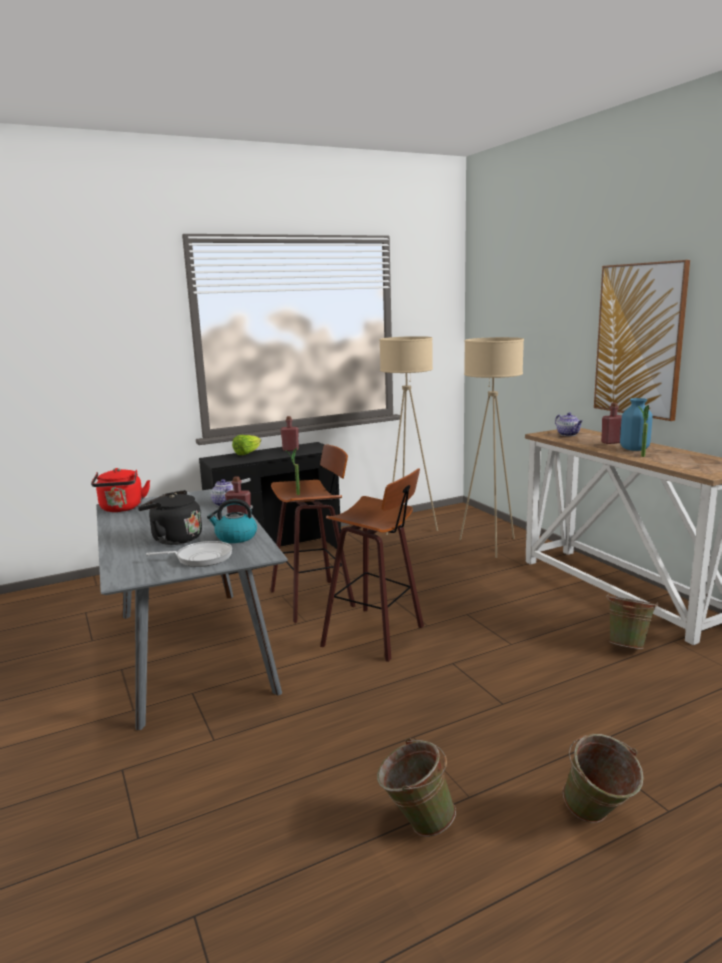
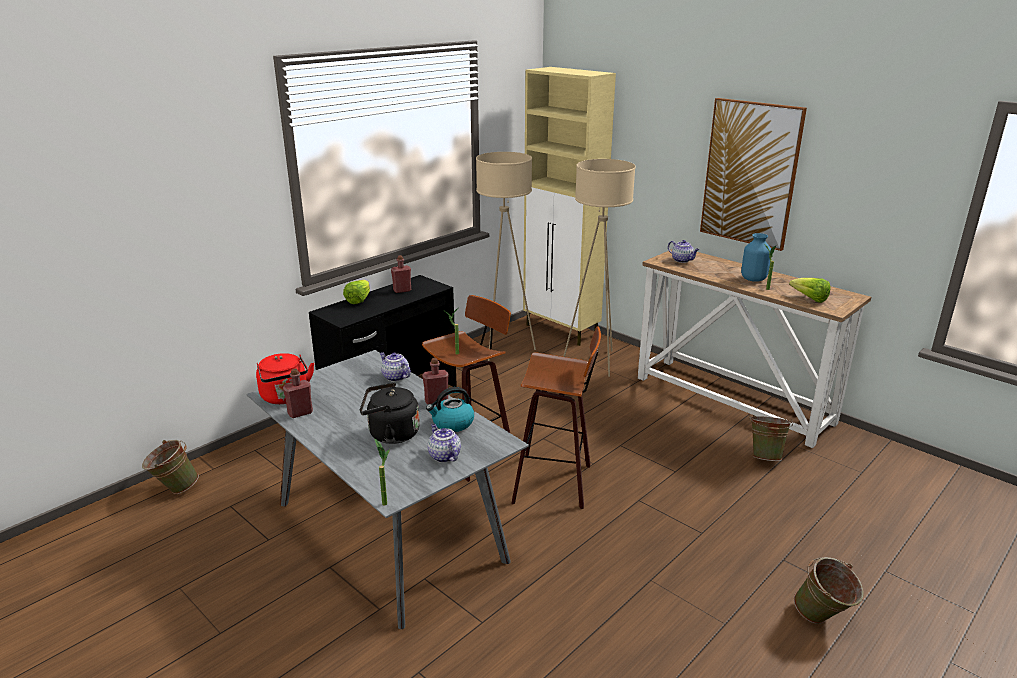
camera: 20 degrees left, 10 degrees up
frying pan [146,541,232,567] -> teapot [428,424,461,463]
green bucket [377,738,456,837] -> green bucket moved to [142,440,199,494]
red bottle [601,403,622,444] -> red bottle moved to [283,369,313,418]
none -> potted plant [374,438,390,506]
none -> beige cabinet [523,67,616,346]
none -> lettuce [789,278,830,303]

